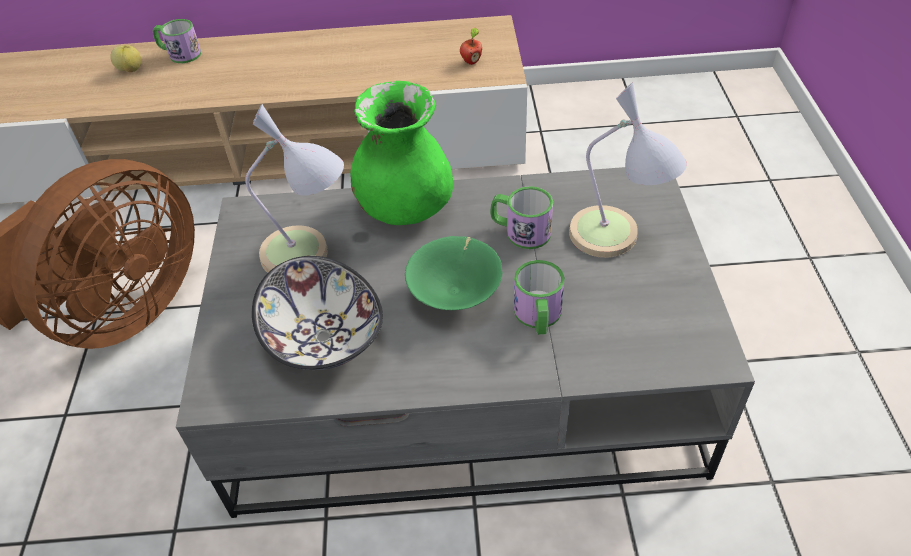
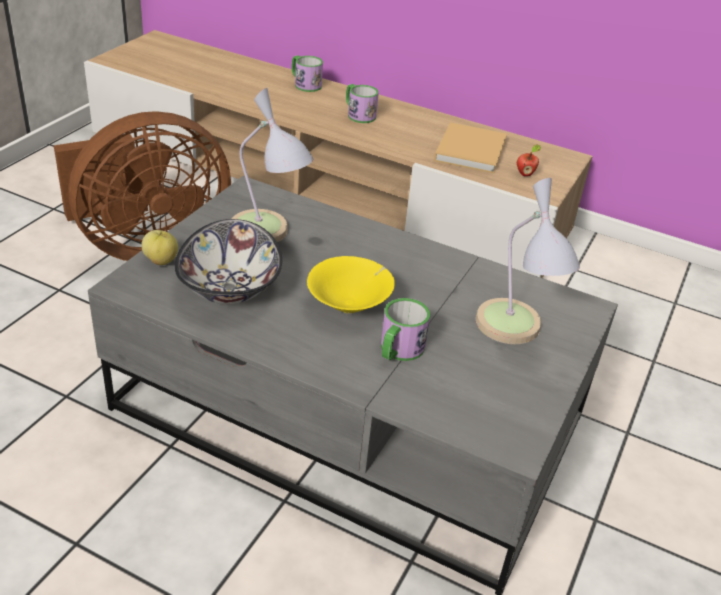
camera: 25 degrees right, 10 degrees down
apple [110,45,141,72] -> apple moved to [142,230,178,265]
green vase [350,81,453,225] -> none
green bowl [405,236,503,310] -> yellow bowl [307,256,395,314]
mug [490,186,553,249] -> mug moved to [346,84,379,123]
none -> beige book [434,122,507,173]

